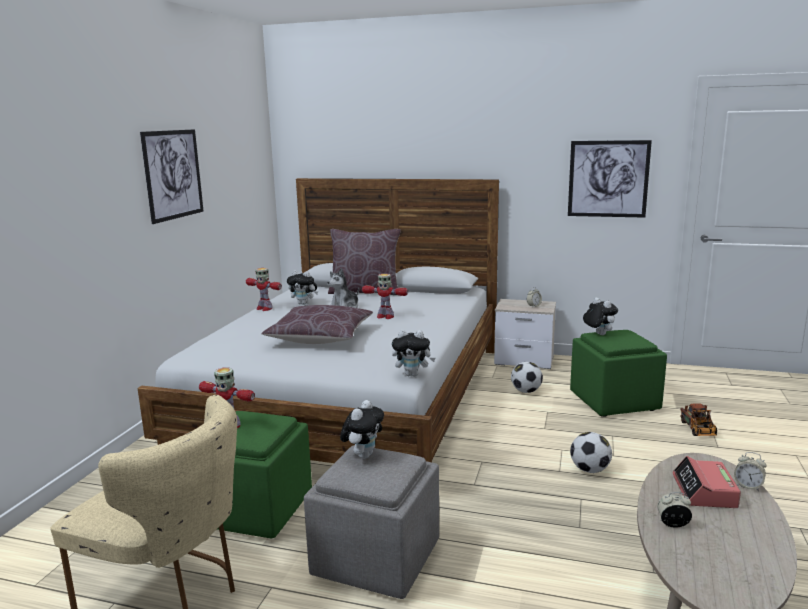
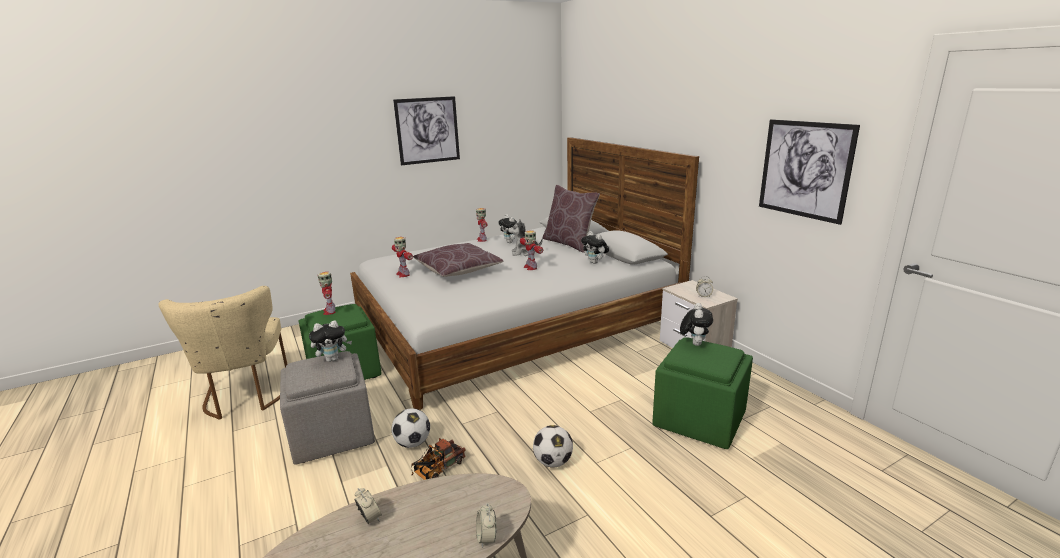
camera: 45 degrees right, 5 degrees up
plush toy [392,330,436,376] -> plush toy moved to [581,231,609,264]
football [511,362,543,393] -> football moved to [391,408,430,448]
alarm clock [672,456,741,508] -> none
toy truck [680,403,717,436] -> toy truck moved to [411,438,466,480]
none -> toy robot [392,237,413,277]

